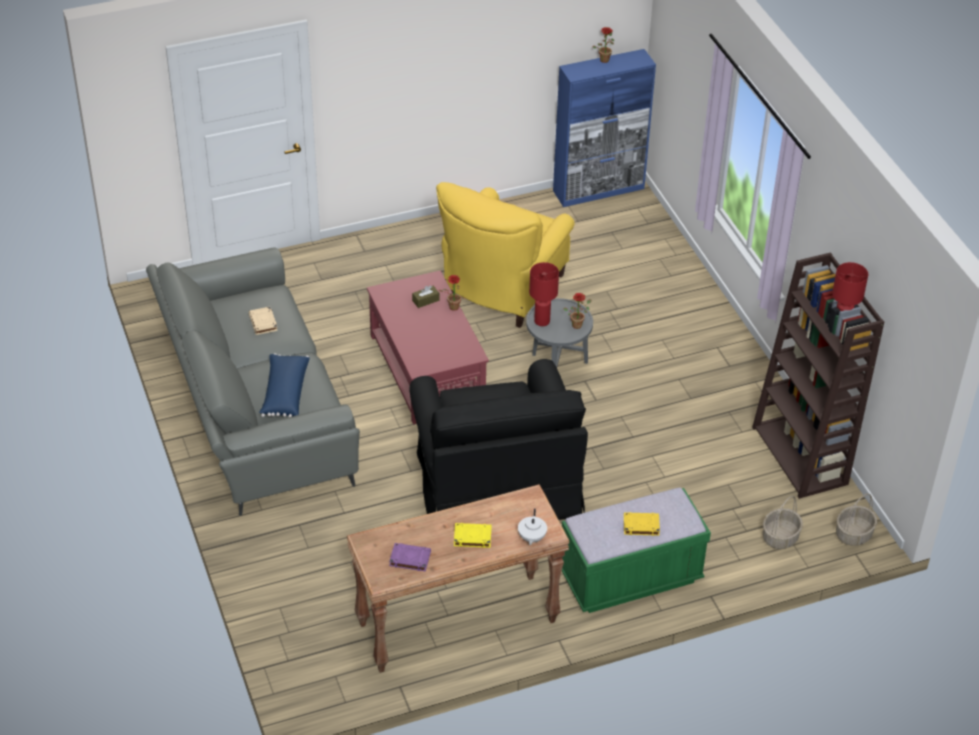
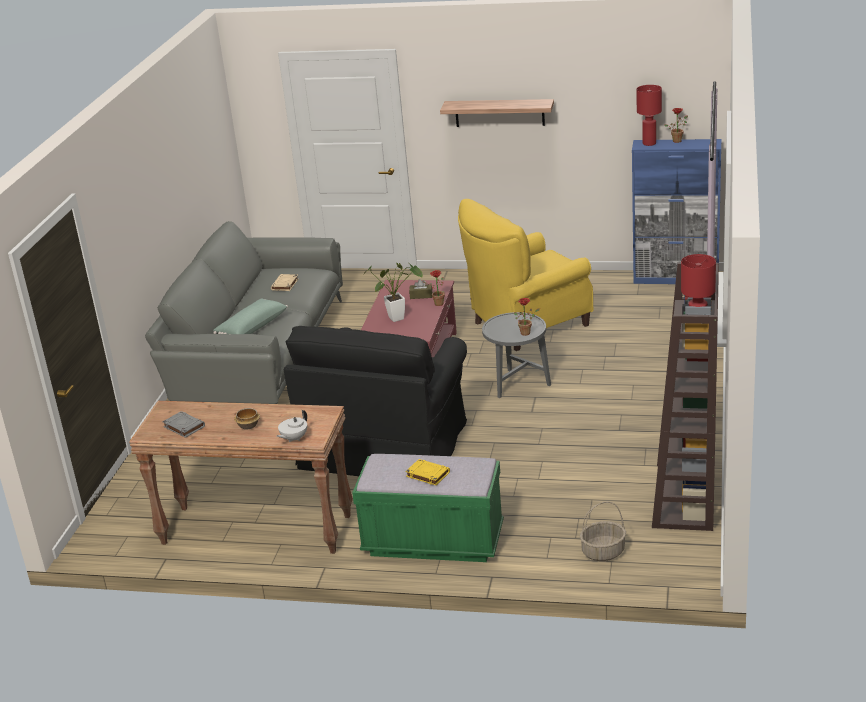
camera: 35 degrees right, 15 degrees down
blue pillow [259,353,310,417] -> green pillow [213,298,288,334]
purple book [389,543,431,572] -> grey book [162,411,205,438]
yellow book [454,523,492,548] -> bowl [234,408,260,430]
red table lamp [529,262,559,326] -> red table lamp moved to [636,85,662,146]
basket [836,493,877,546] -> none
none -> potted plant [364,263,423,322]
none -> shelf [440,99,554,127]

